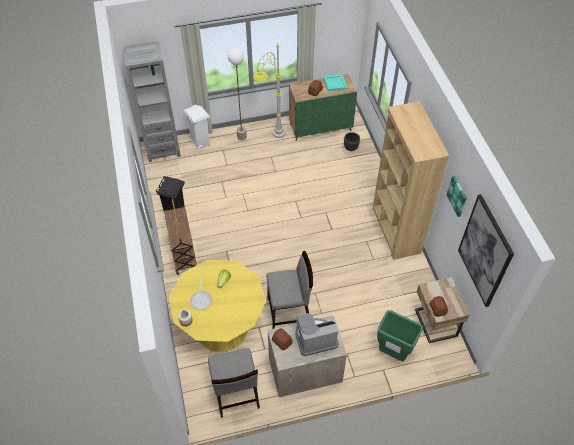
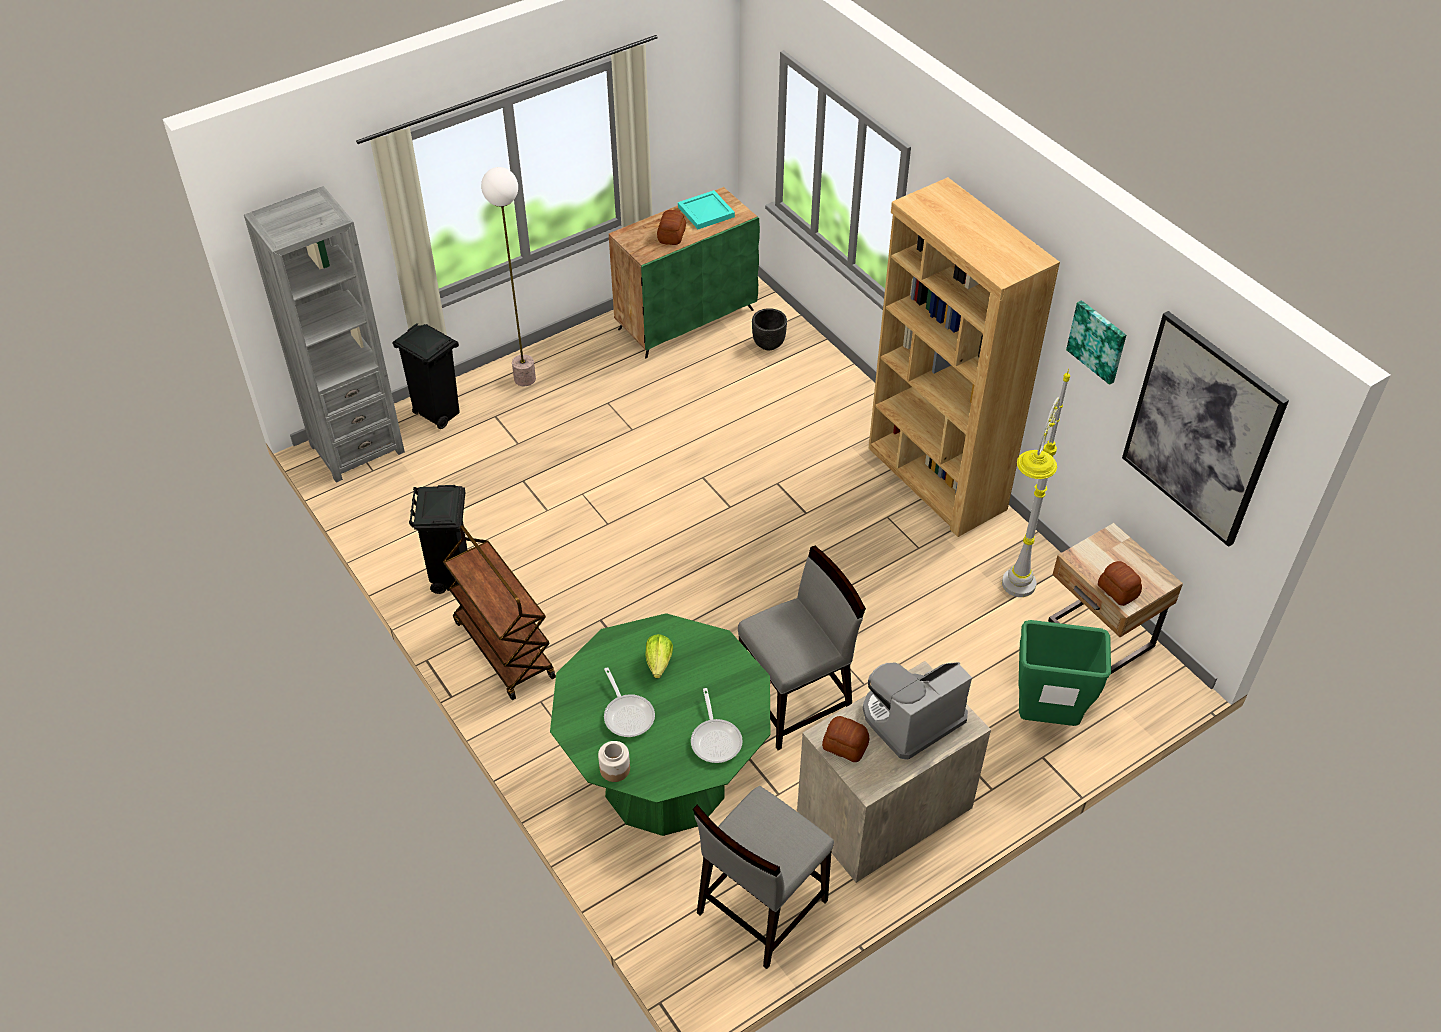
camera: 20 degrees left, 5 degrees down
yellow dining table [169,260,266,352] -> green dining table [550,613,770,836]
white trash can [183,104,210,150] -> black trash can [392,323,460,429]
grey chair [208,348,260,418] -> grey chair turned 75 degrees clockwise [693,786,834,969]
grey floor lamp [253,44,285,138] -> grey floor lamp moved to [1002,368,1070,597]
none -> frying pan [691,688,743,763]

